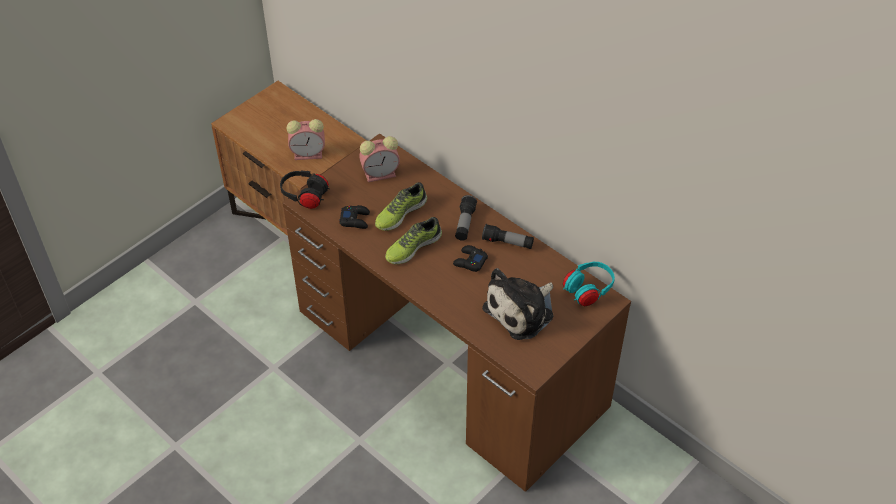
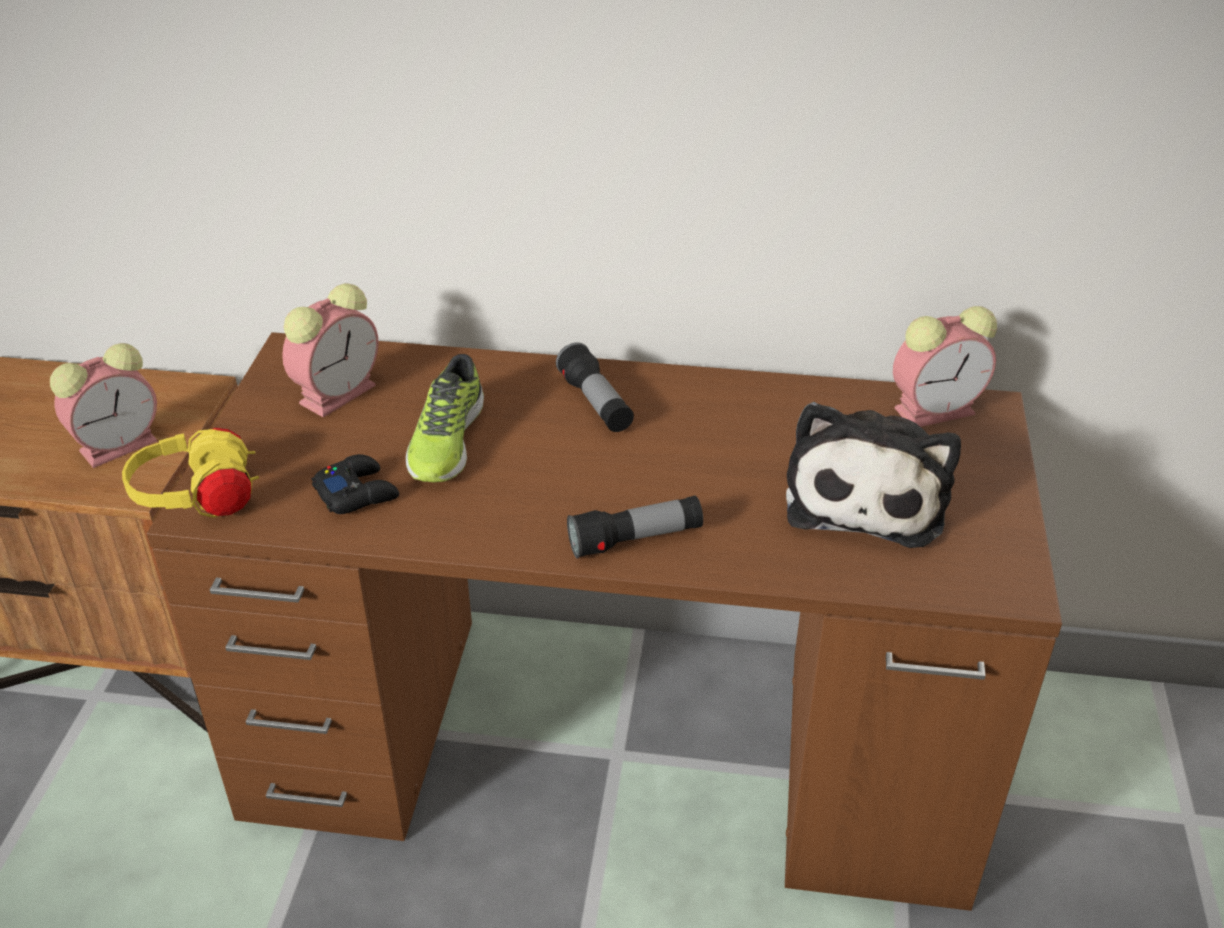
camera: 35 degrees left, 10 degrees down
black headphones [280,171,330,209] -> yellow headphones [122,428,259,518]
shoe [385,217,442,264] -> none
black game controller [453,245,488,272] -> none
flashlight [482,224,534,249] -> flashlight moved to [567,496,703,558]
turquoise headphones [563,262,615,306] -> alarm clock [893,306,997,427]

